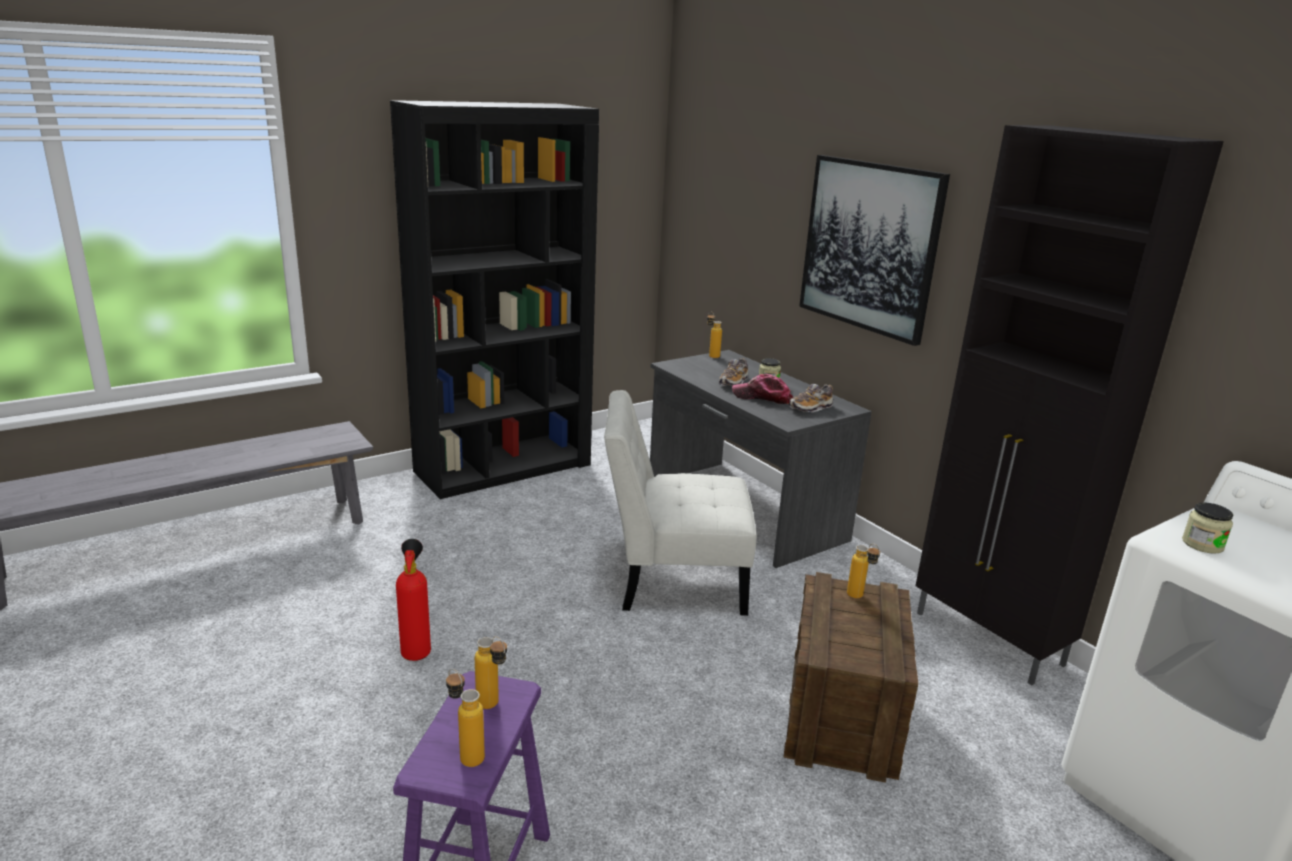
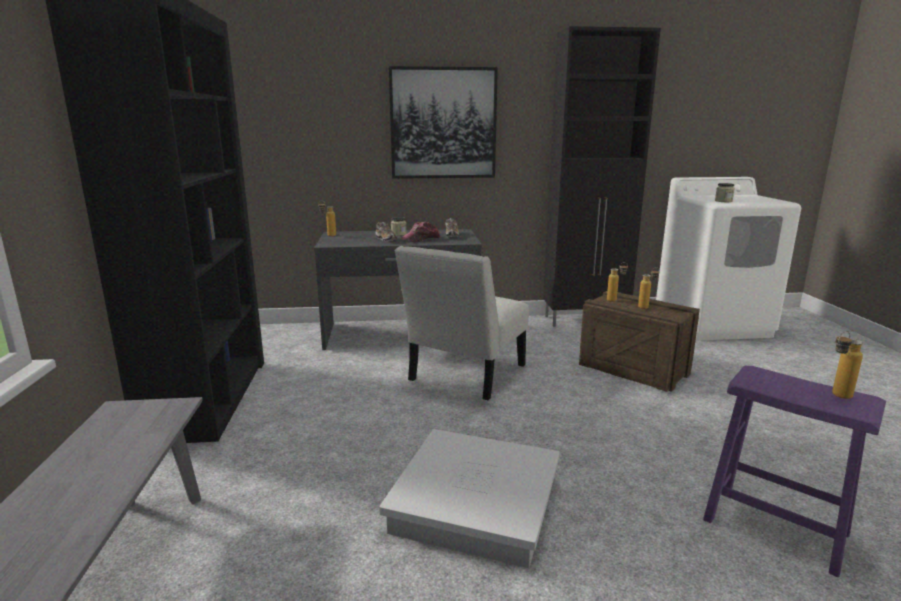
camera: 60 degrees left, 5 degrees down
fire extinguisher [396,539,431,661] -> white storage box [379,429,559,568]
bottle [475,636,507,709] -> bottle moved to [638,267,659,309]

